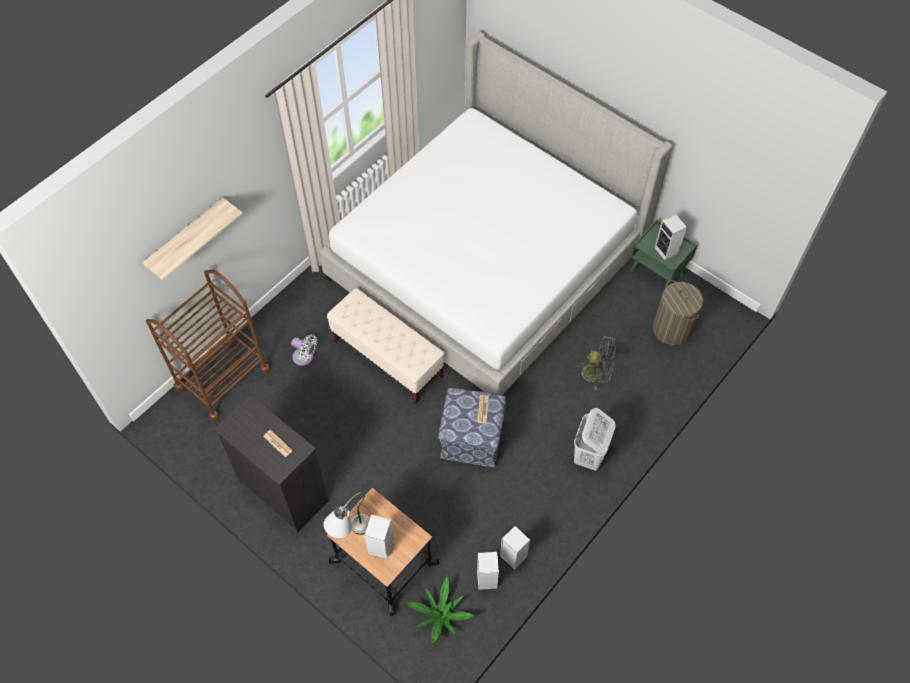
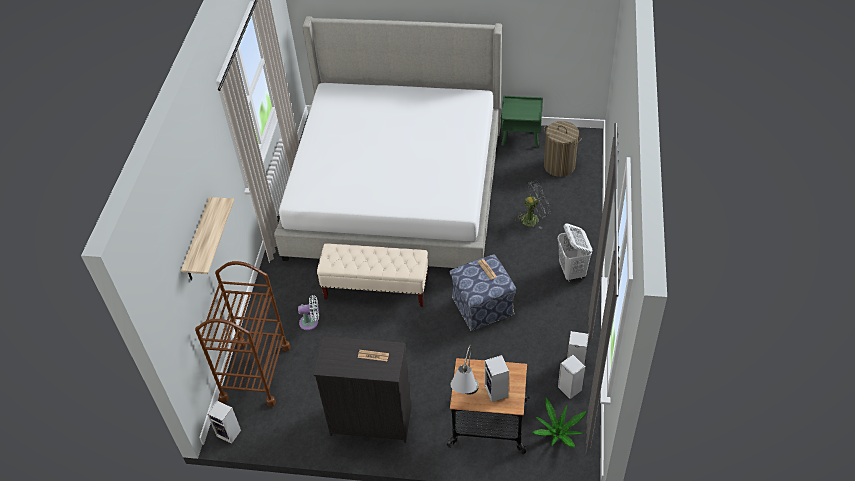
camera: 30 degrees left, 10 degrees down
speaker [654,214,687,260] -> speaker moved to [207,401,241,444]

